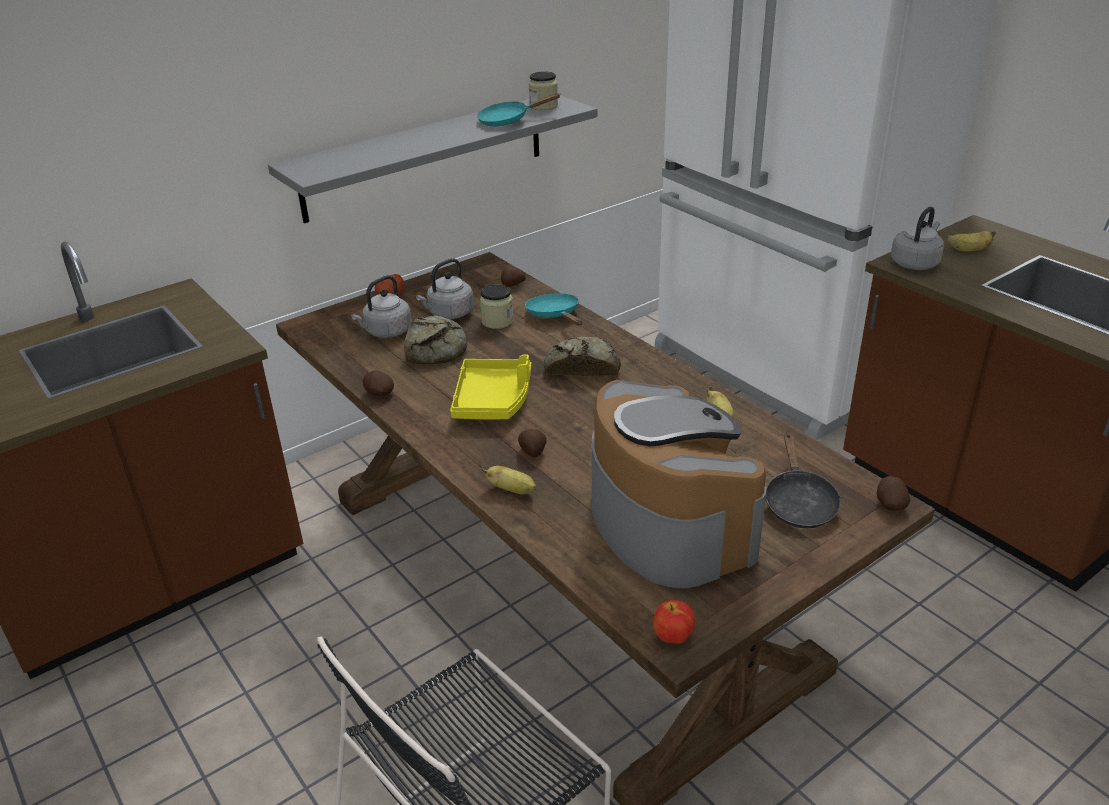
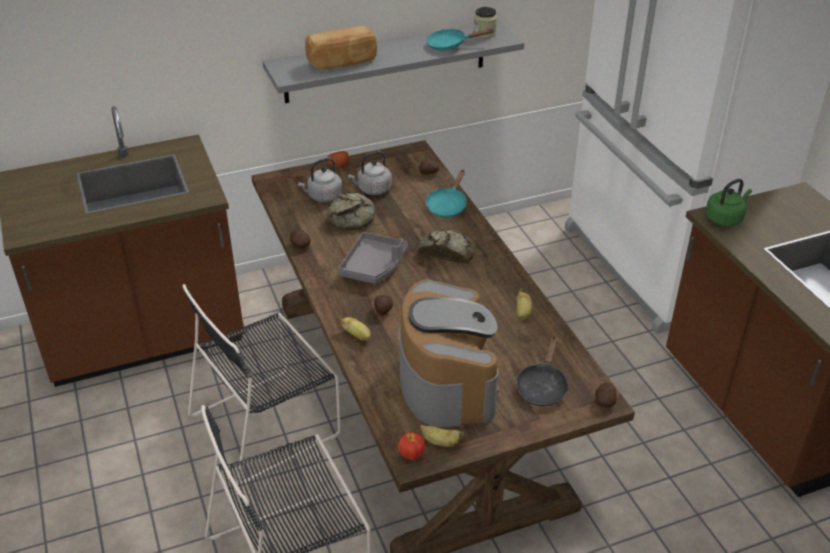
camera: 15 degrees right, 5 degrees up
yellow tray [450,354,531,419] -> grey tray [338,232,408,284]
jar [480,285,514,329] -> none
turquoise frying pan [525,293,582,325] -> turquoise frying pan turned 150 degrees counterclockwise [426,169,467,218]
grey kettle [891,206,944,270] -> green kettle [705,179,752,227]
banana [947,231,996,251] -> banana moved to [420,425,465,447]
none -> black chair [182,284,341,484]
none -> bread [305,26,377,70]

